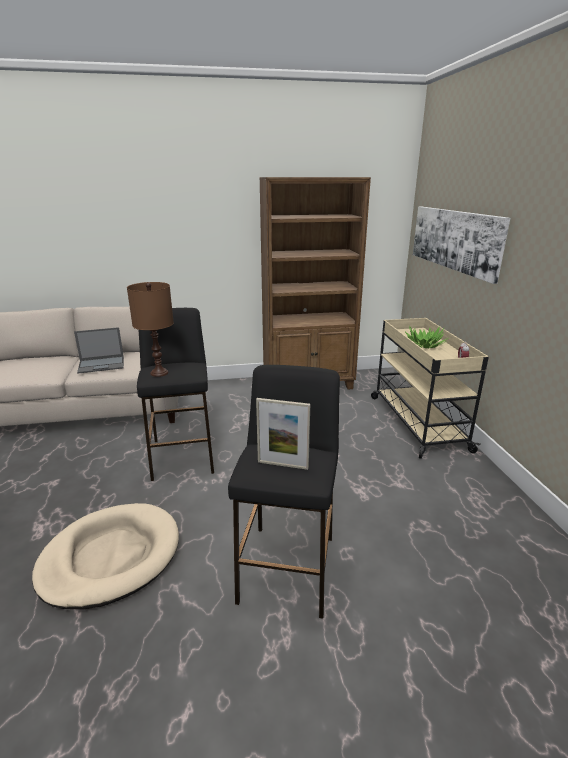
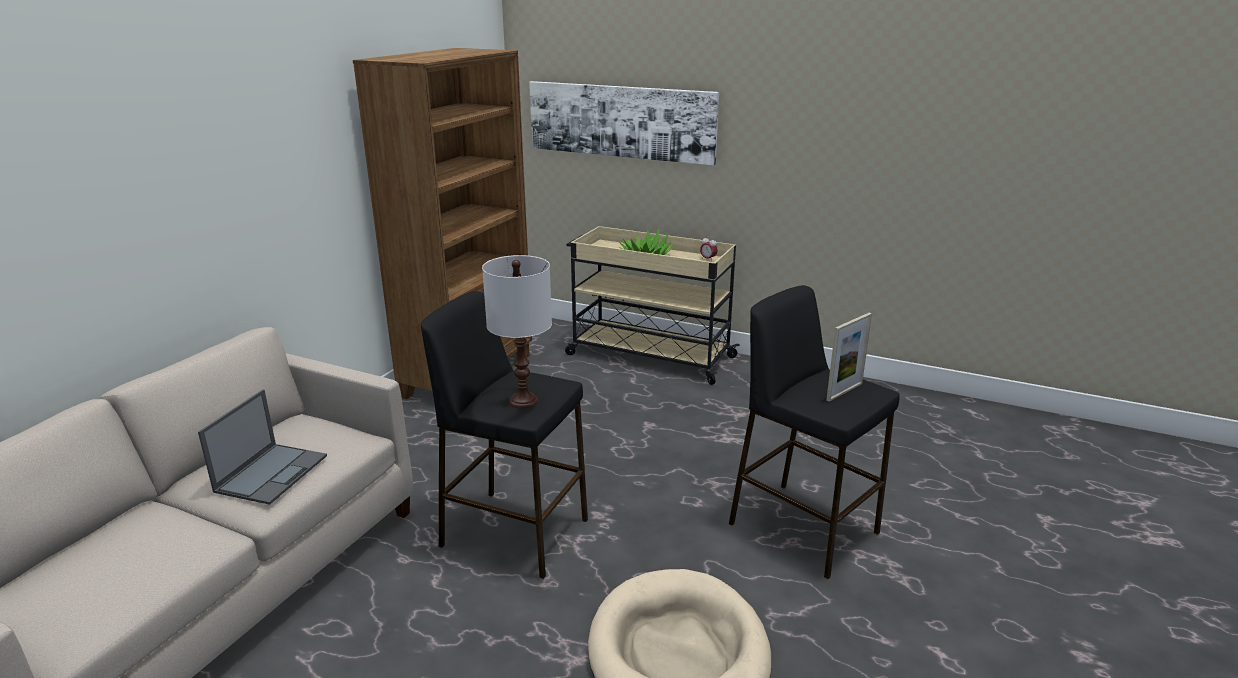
camera: 55 degrees left, 0 degrees up
brown table lamp [127,282,174,377] -> white table lamp [482,255,552,408]

